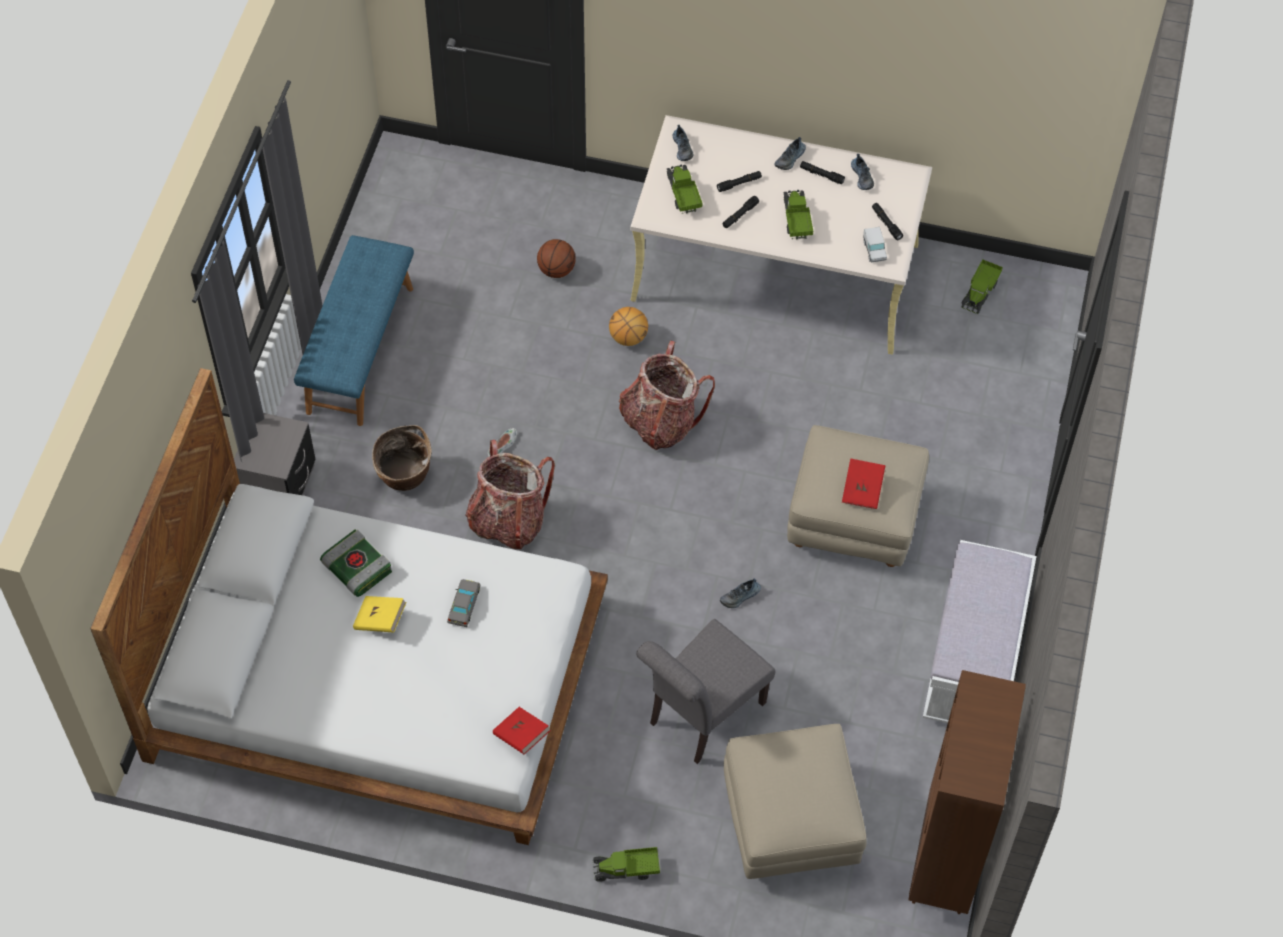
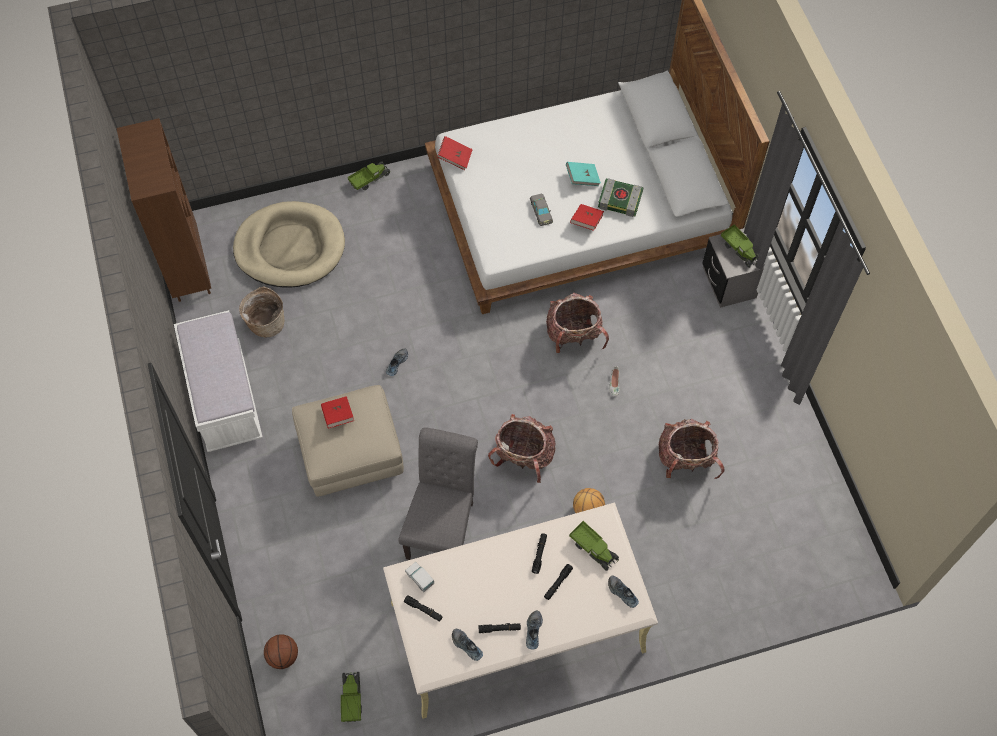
camera: 150 degrees right, 5 degrees up
blue bench [294,235,414,426] -> none
yellow book [353,596,407,632] -> turquoise book [566,162,601,186]
basket [372,425,432,491] -> basket moved to [239,286,284,337]
basketball [537,239,576,278] -> basketball moved to [264,634,298,669]
grey chair [636,619,775,764] -> grey chair moved to [399,427,478,560]
beige ottoman [724,724,867,879] -> beige dog bed [233,201,345,287]
toy truck [784,190,813,239] -> toy truck moved to [721,224,759,268]
none -> red book [570,204,604,231]
none -> backpack [659,419,724,479]

